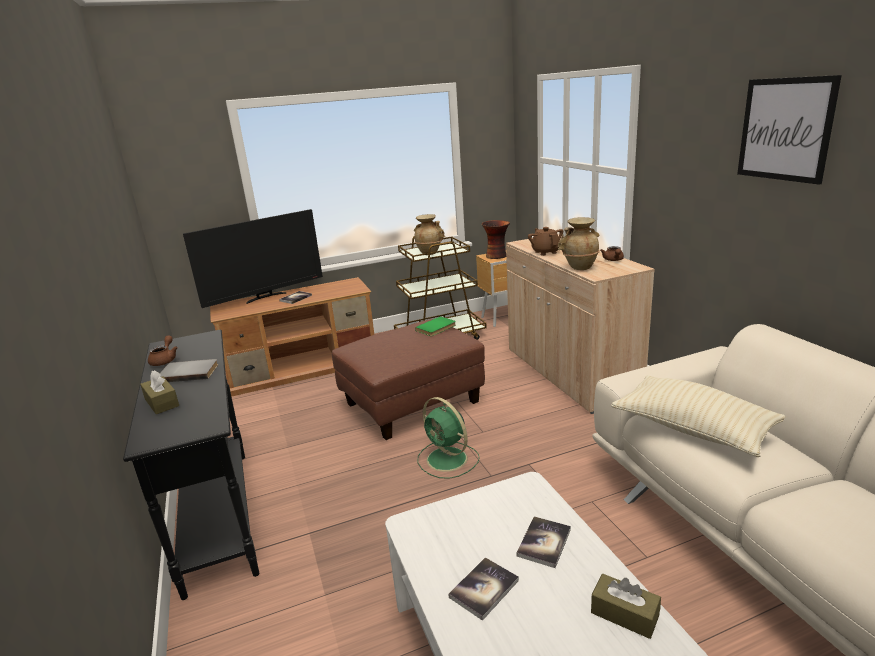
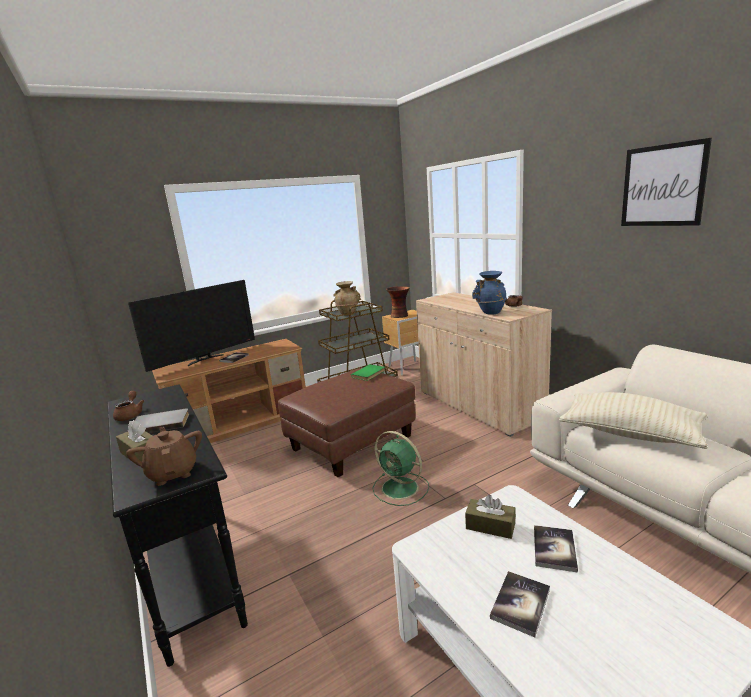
camera: 10 degrees left, 5 degrees down
brown teapot [528,227,563,256] -> brown teapot moved to [126,427,202,486]
beige vase [558,217,600,270] -> blue vase [472,271,507,314]
brown tissue box [591,574,661,639] -> brown tissue box moved to [465,495,516,539]

